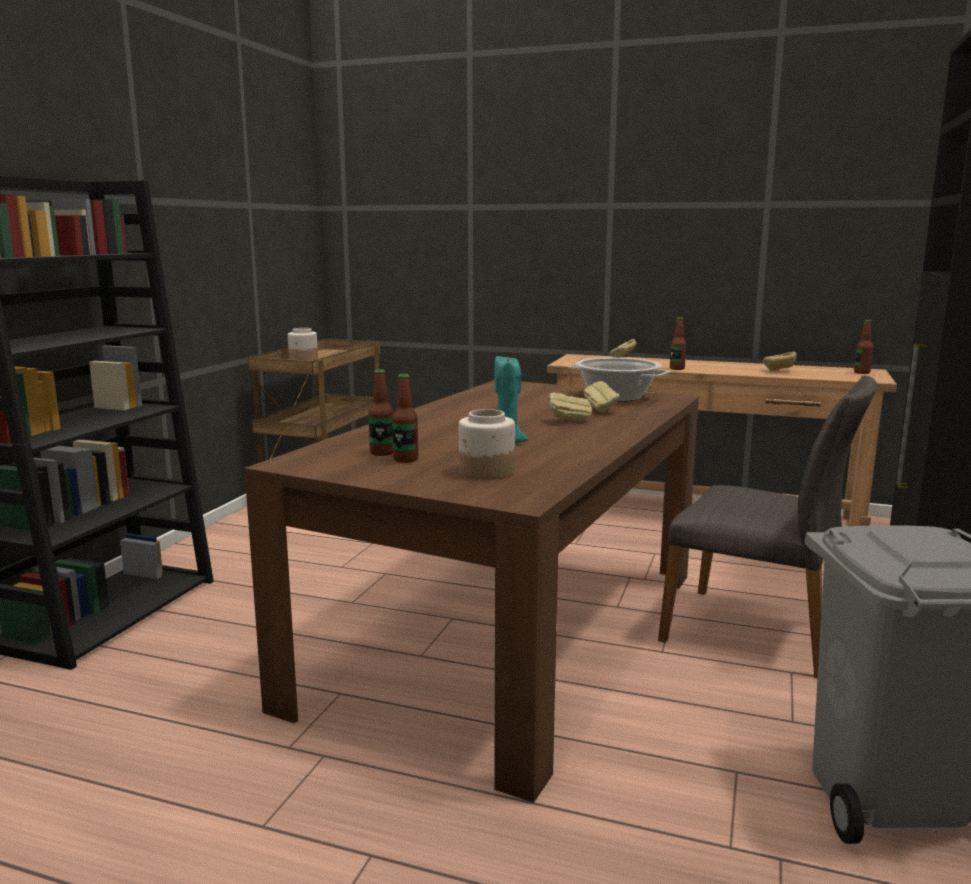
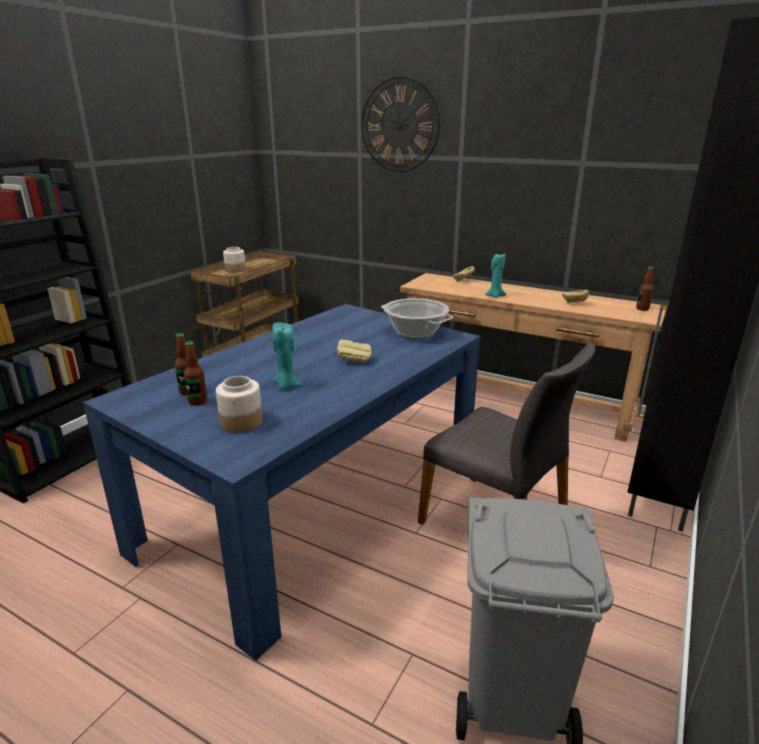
camera: 10 degrees right, 10 degrees up
brown dining table [244,380,699,803] -> blue dining table [83,304,480,661]
bread [584,381,620,413] -> none
bottle [670,317,686,370] -> turquoise candle [485,254,506,298]
none -> wall clock [361,75,440,172]

